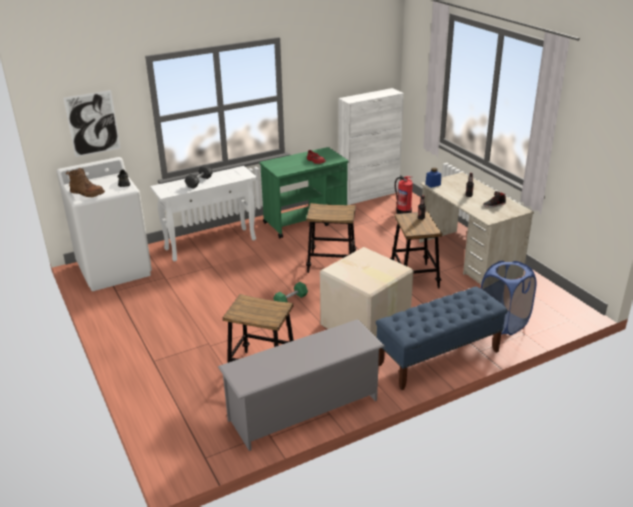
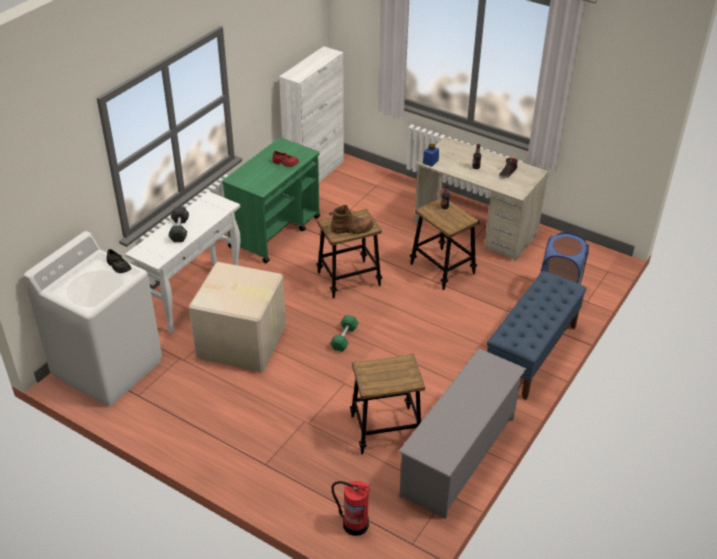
camera: 30 degrees left, 10 degrees up
picture [63,90,121,157] -> none
brown boot [66,168,105,197] -> brown boot moved to [329,205,374,234]
cardboard box [320,247,413,337] -> cardboard box moved to [189,262,286,372]
fire extinguisher [395,176,413,214] -> fire extinguisher moved to [332,481,370,536]

